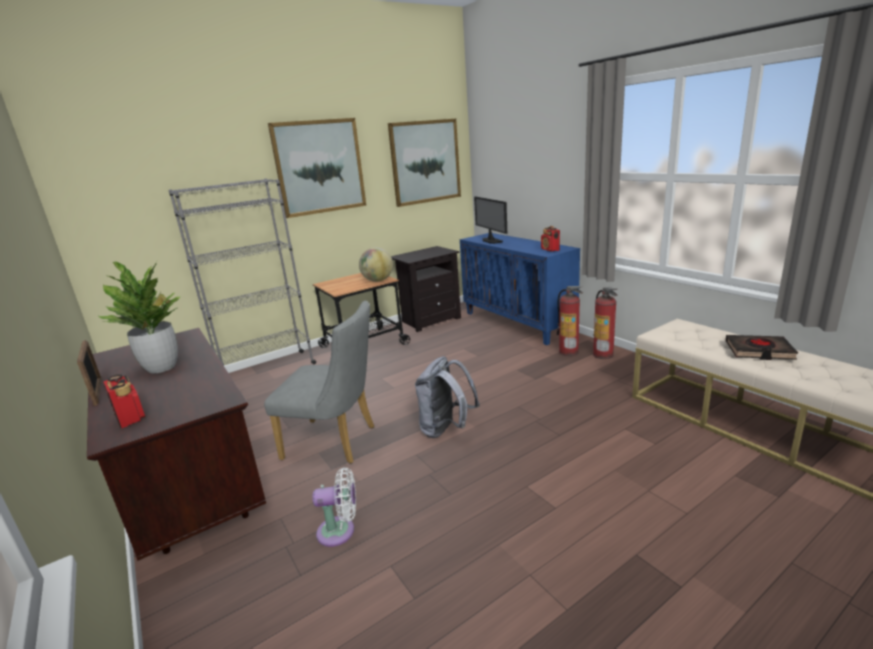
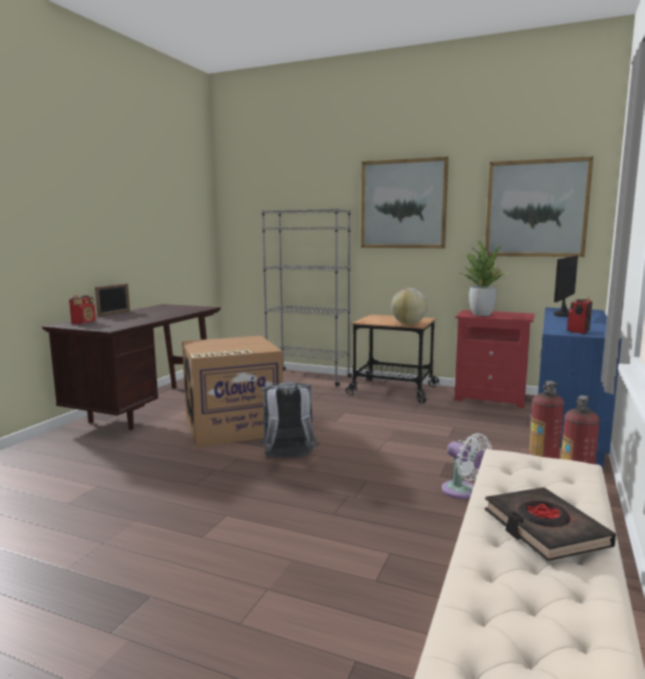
camera: 55 degrees right, 10 degrees down
potted plant [98,262,182,373] -> potted plant moved to [460,241,508,316]
grey chair [264,301,374,464] -> cardboard box [182,336,283,447]
white fan [312,467,356,547] -> white fan moved to [442,433,492,499]
black nightstand [391,246,461,332] -> red nightstand [454,310,535,408]

